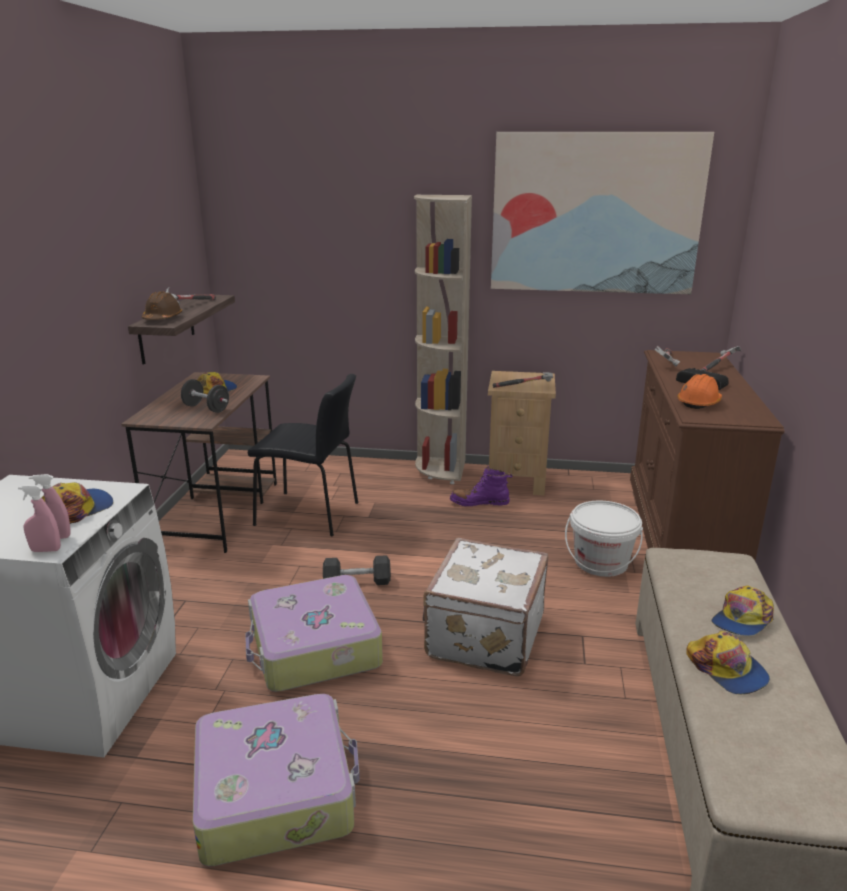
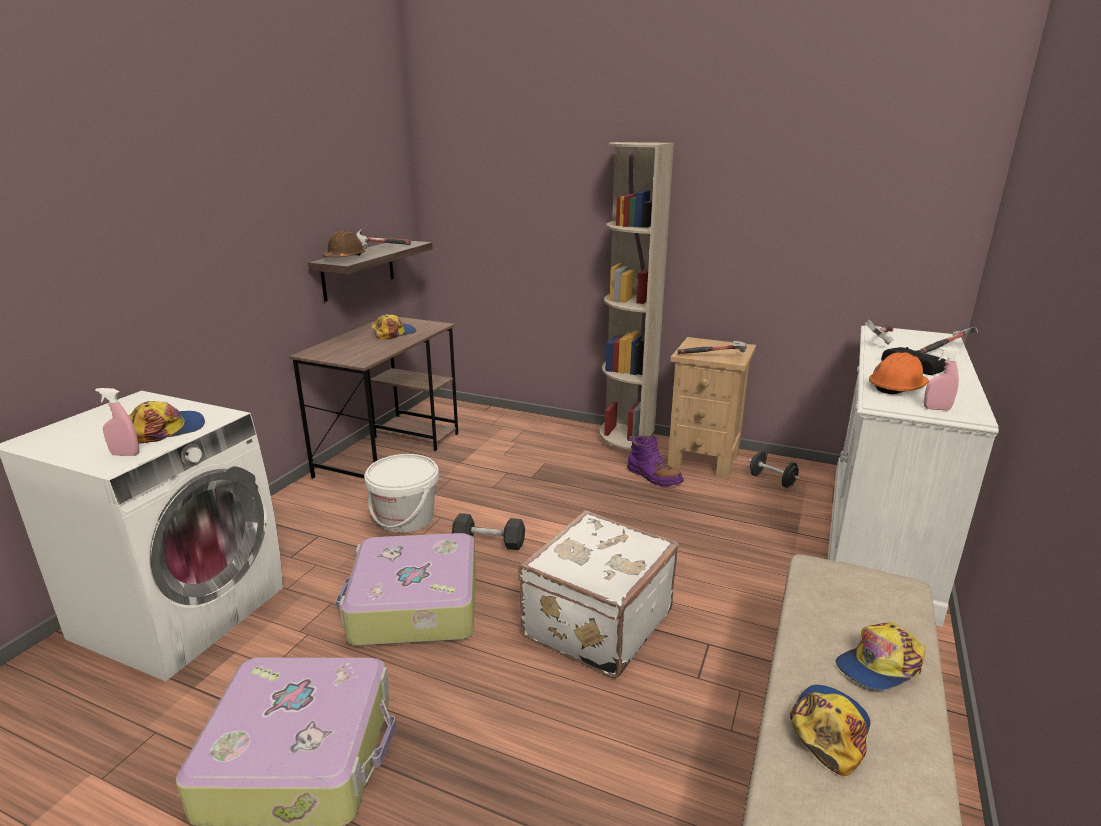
camera: 15 degrees right, 0 degrees up
pink spray bottle [18,485,61,552] -> pink spray bottle moved to [923,347,961,410]
black dumbbell [181,379,229,413] -> black dumbbell moved to [749,451,801,488]
black chair [248,374,358,536] -> none
purple boot [450,466,513,506] -> purple boot turned 150 degrees counterclockwise [627,434,684,487]
picture [491,132,714,294] -> none
white bucket [565,501,643,577] -> white bucket moved to [364,454,439,533]
brown cabinet [630,350,784,561] -> white cabinet [828,325,999,627]
cap [686,631,770,695] -> cap turned 135 degrees counterclockwise [790,685,870,776]

